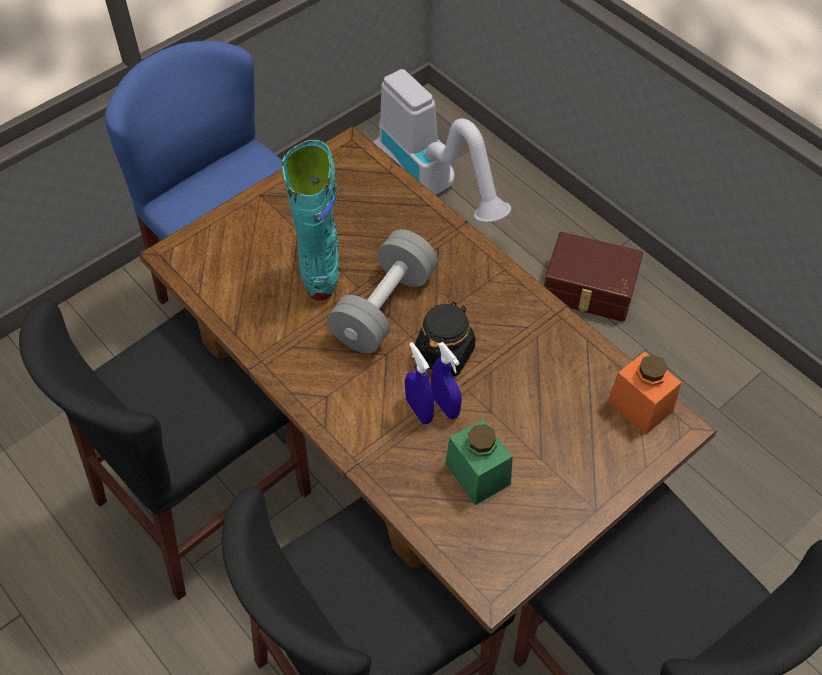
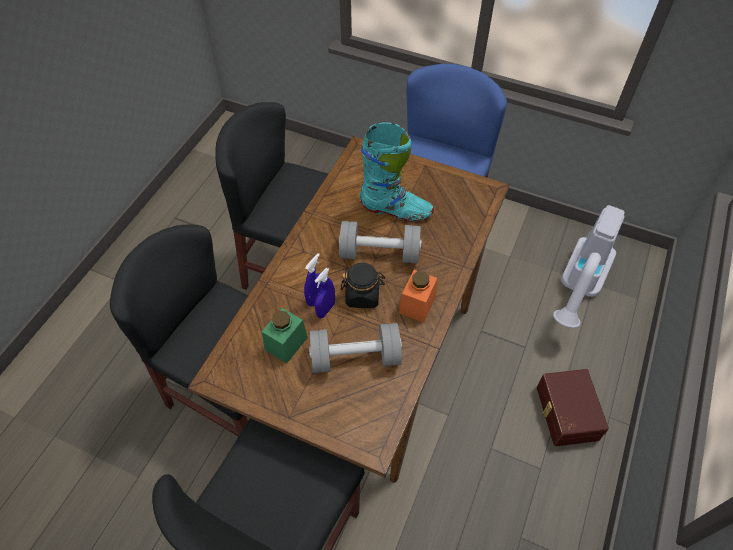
camera: 65 degrees right, 0 degrees up
turquoise boot [282,140,339,300] -> turquoise boot turned 45 degrees clockwise [360,123,434,221]
orange jar [607,351,682,435] -> orange jar moved to [399,270,437,323]
none -> grey dumbbell [309,323,402,373]

